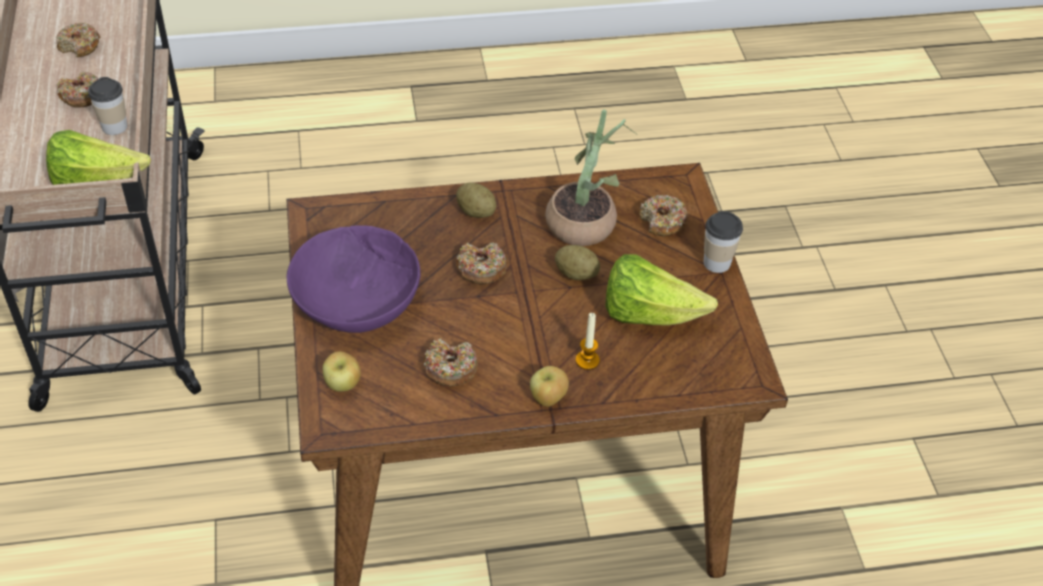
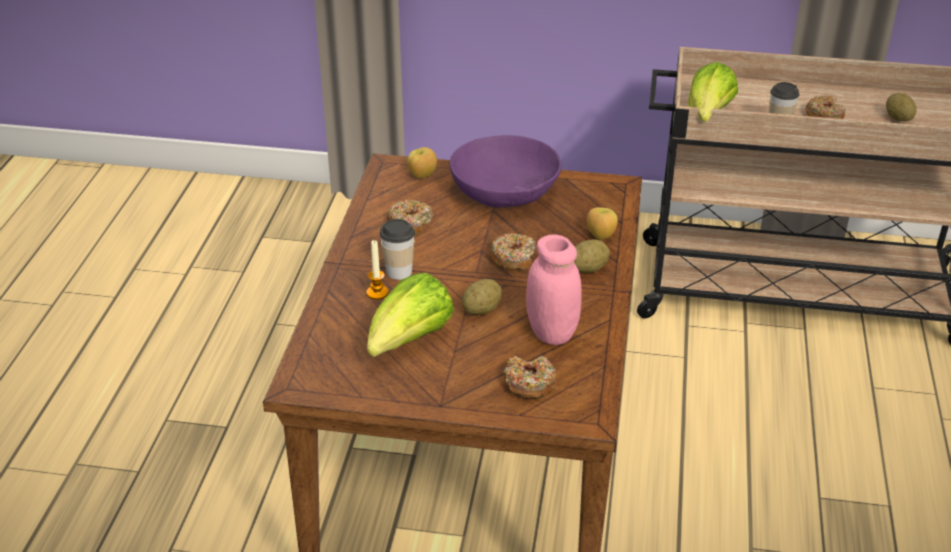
camera: 110 degrees right, 10 degrees down
donut [56,23,100,57] -> potato [886,93,916,121]
apple [530,366,569,407] -> apple moved to [586,207,618,239]
potted plant [545,109,638,246] -> pink jar [526,234,582,345]
cup [704,211,743,273] -> cup moved to [380,219,415,280]

